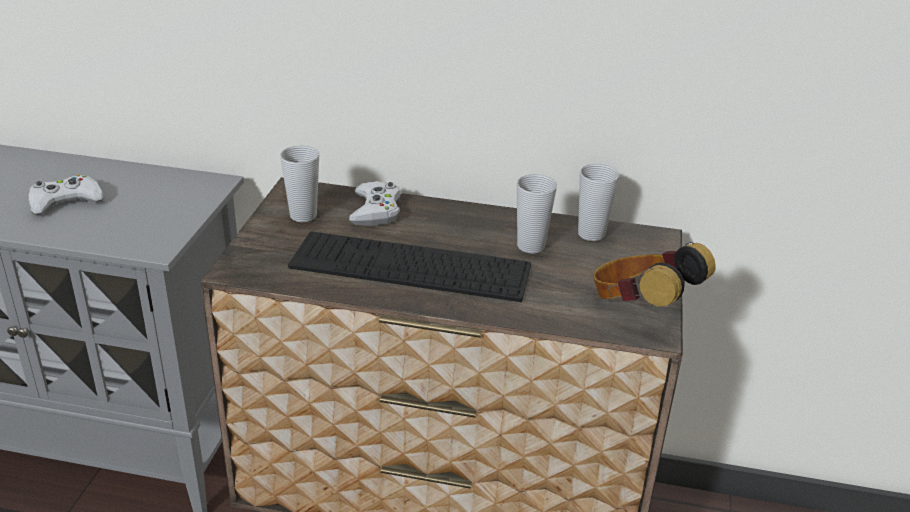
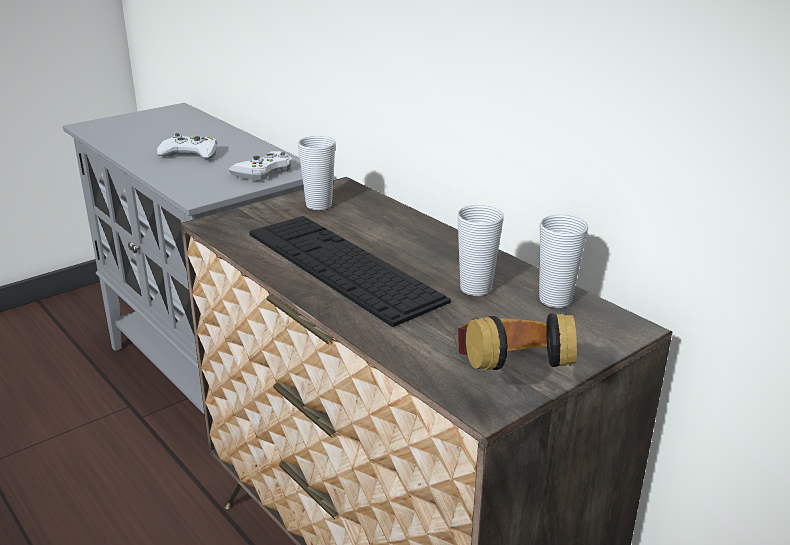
camera: 40 degrees right, 5 degrees down
white game controller [349,181,402,226] -> white game controller moved to [228,151,292,181]

